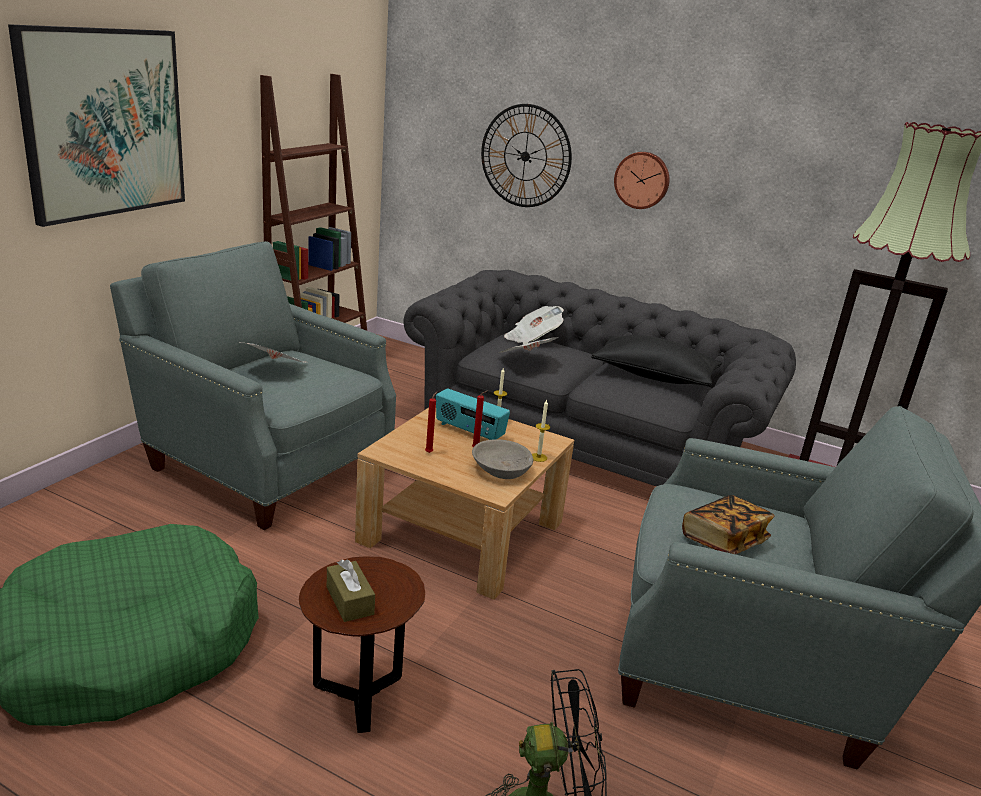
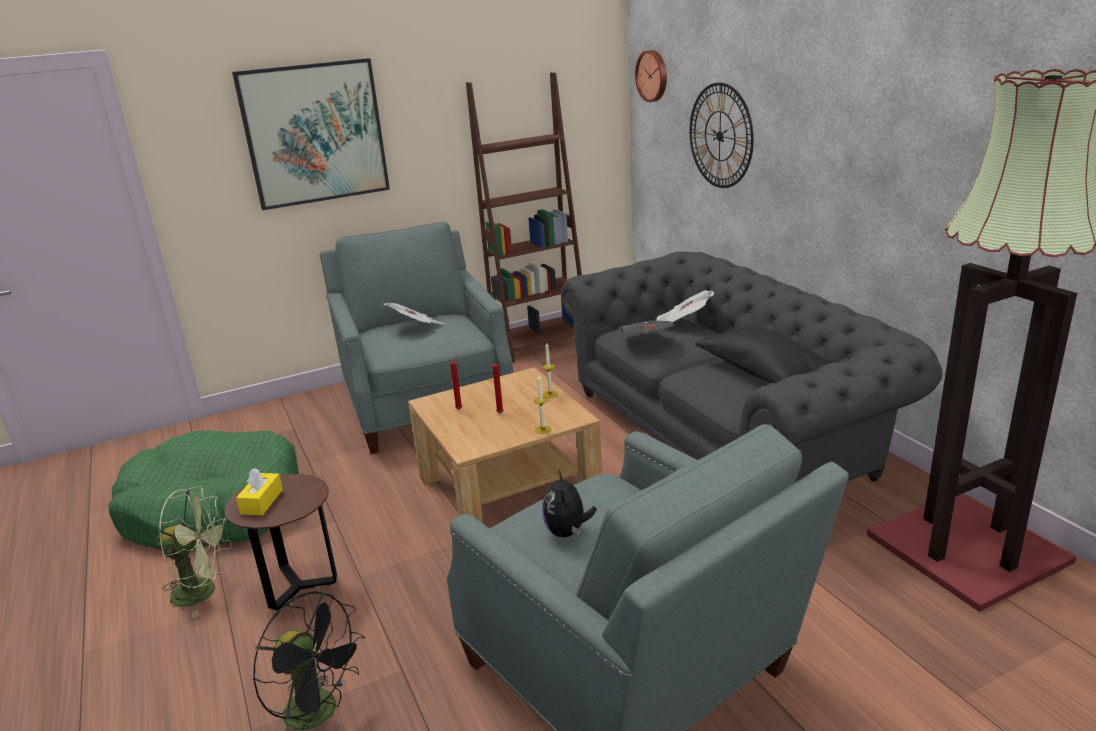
camera: 40 degrees right, 0 degrees up
brown tissue box [327,559,375,622] -> yellow tissue box [236,468,283,515]
radio [436,389,510,440] -> none
grey bowl [472,439,533,479] -> none
wall clock [614,152,669,209] -> wall clock moved to [635,50,667,102]
book [682,495,775,554] -> plush toy [542,469,597,537]
none -> green fan [157,486,232,618]

